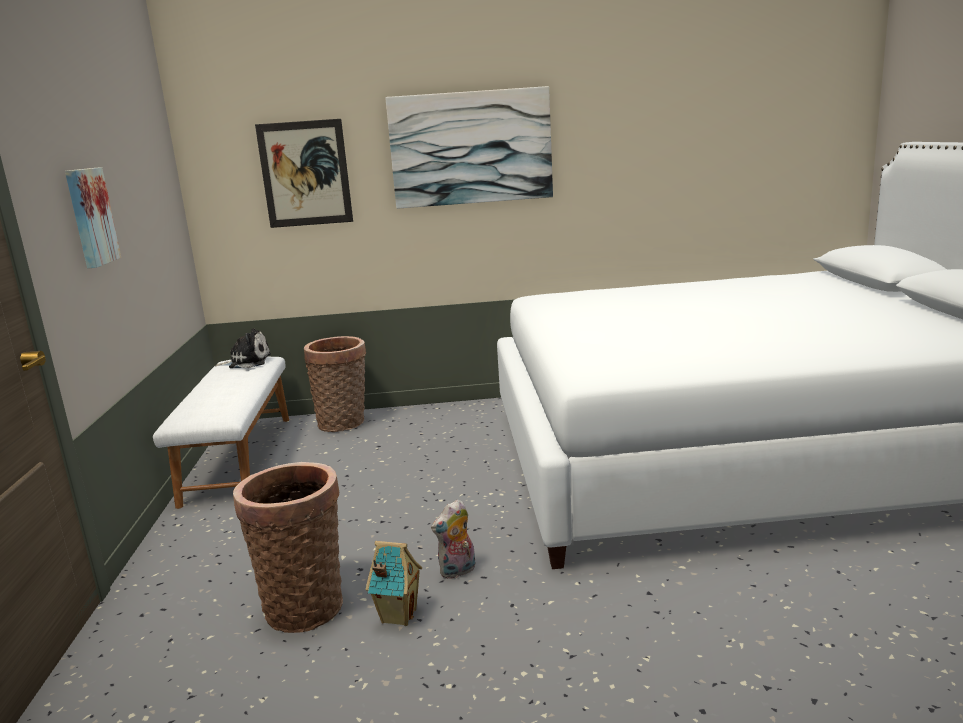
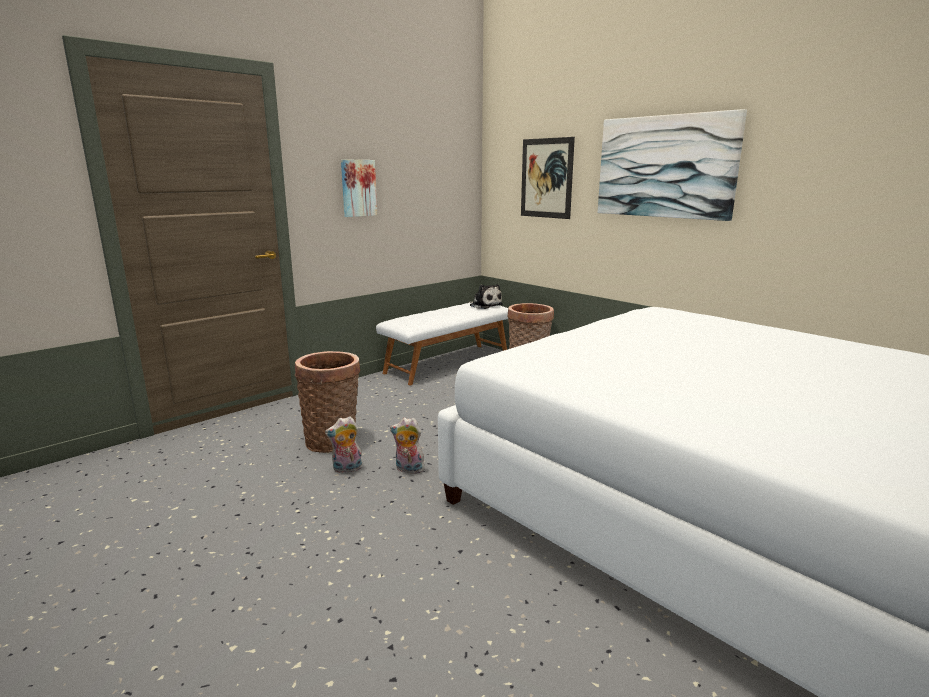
camera: 50 degrees right, 0 degrees up
toy house [366,541,422,626] -> plush toy [325,416,363,473]

